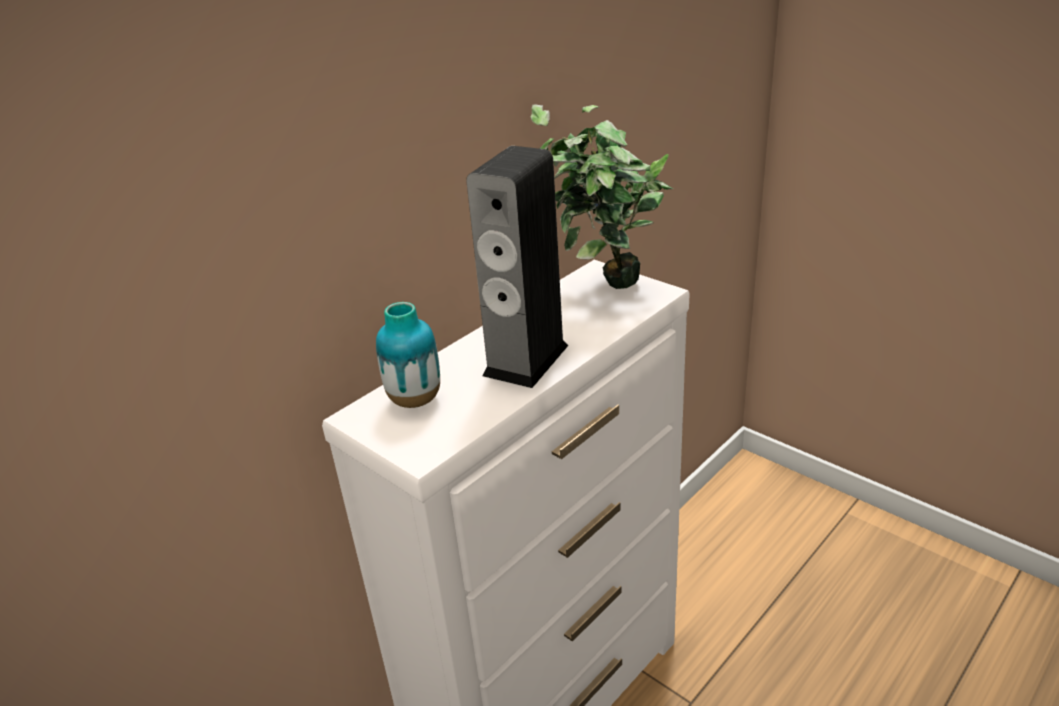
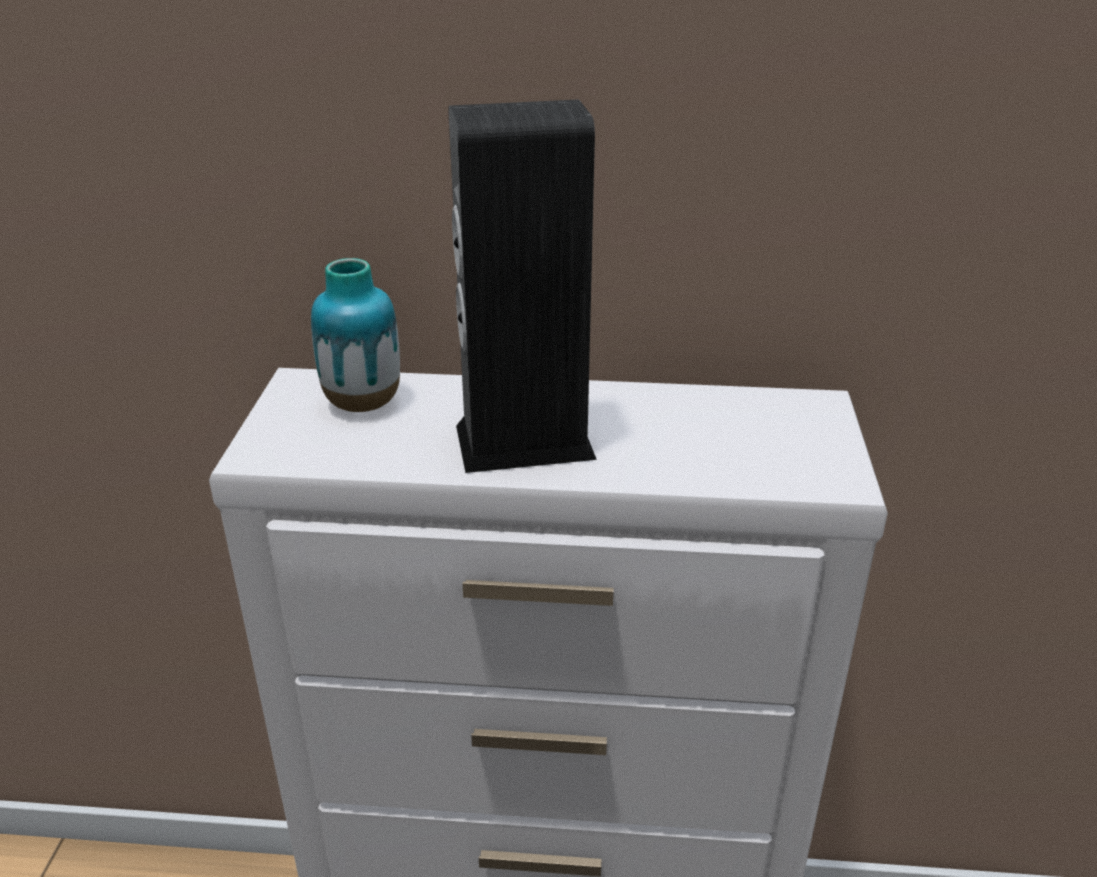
camera: 50 degrees right, 0 degrees up
potted plant [531,104,673,289] -> none

